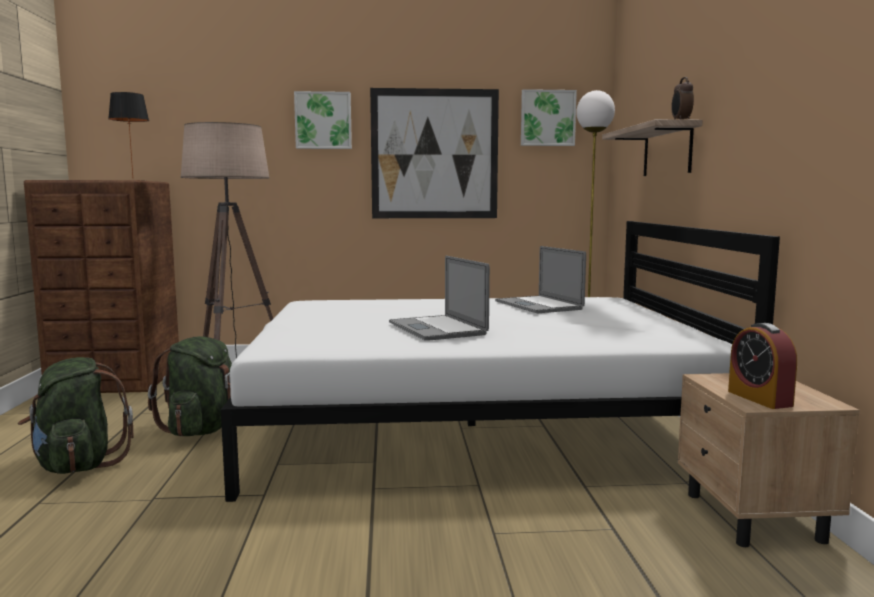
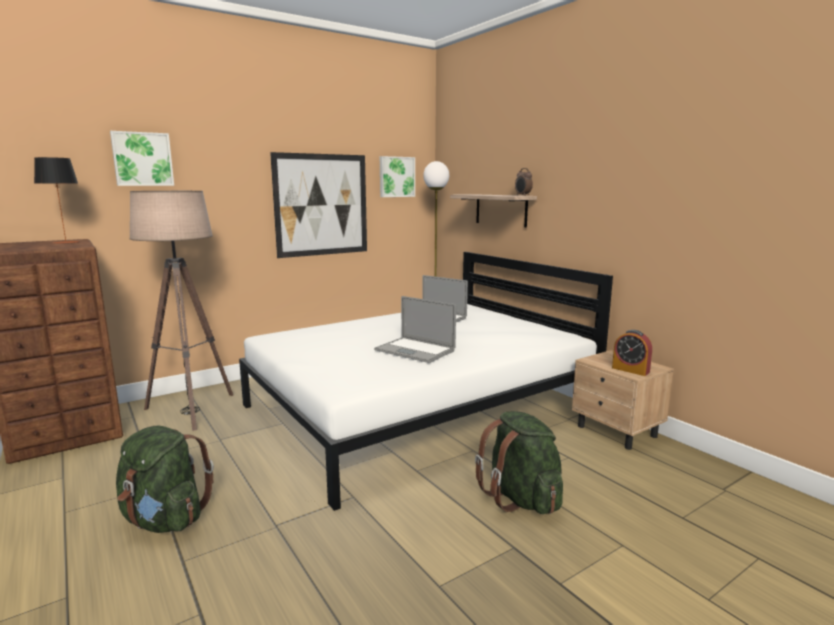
camera: 30 degrees left, 5 degrees up
green backpack [148,336,232,437] -> green backpack moved to [475,411,563,514]
picture [294,91,352,149] -> picture moved to [110,131,174,186]

